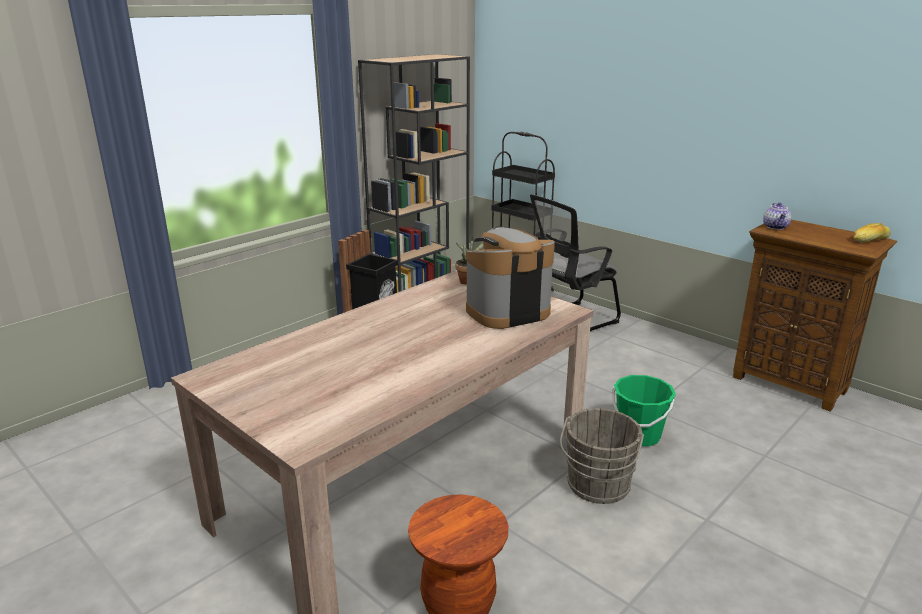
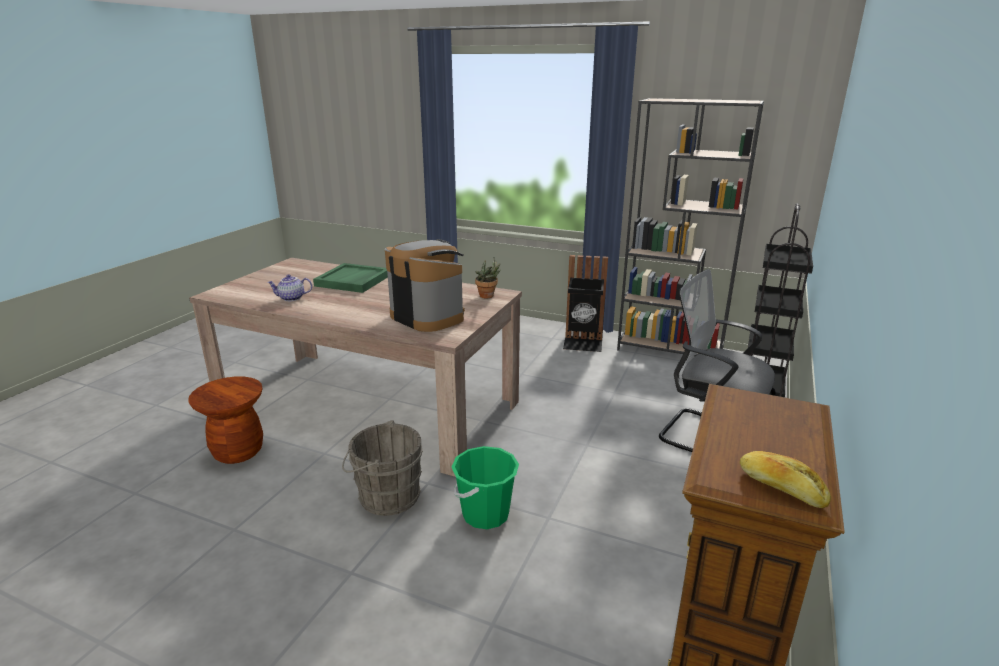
camera: 70 degrees right, 0 degrees up
teapot [763,203,792,230] -> teapot moved to [267,274,312,301]
none -> green tray [313,263,388,293]

